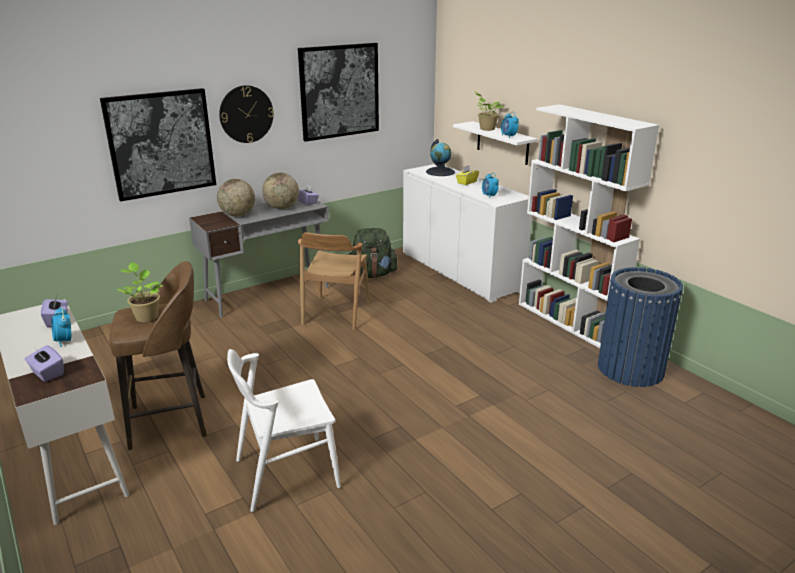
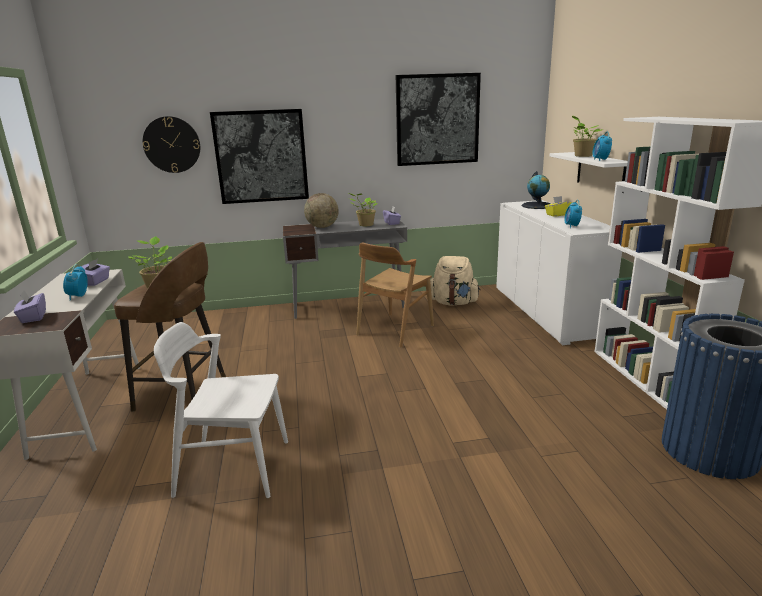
camera: 25 degrees right, 5 degrees down
wall clock [219,85,274,143] -> wall clock moved to [143,116,200,173]
globe [262,173,299,209] -> potted plant [349,193,377,226]
green backpack [348,228,398,278] -> beige backpack [430,256,481,305]

